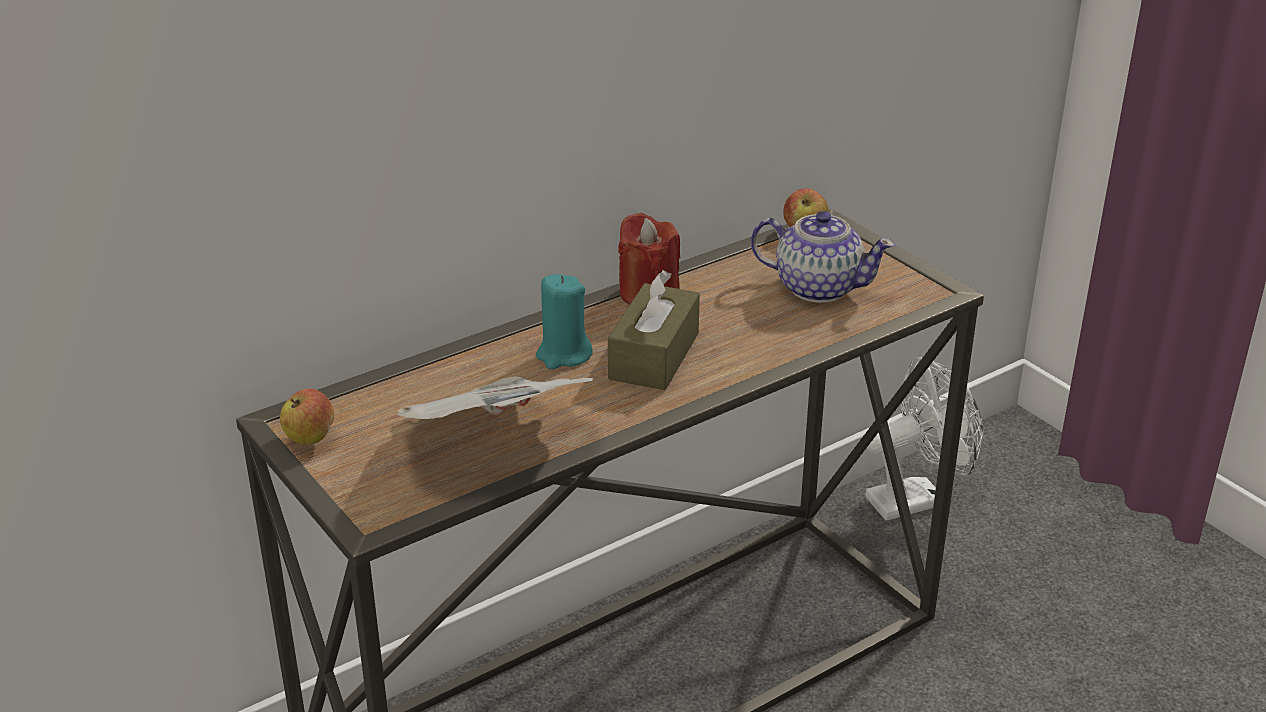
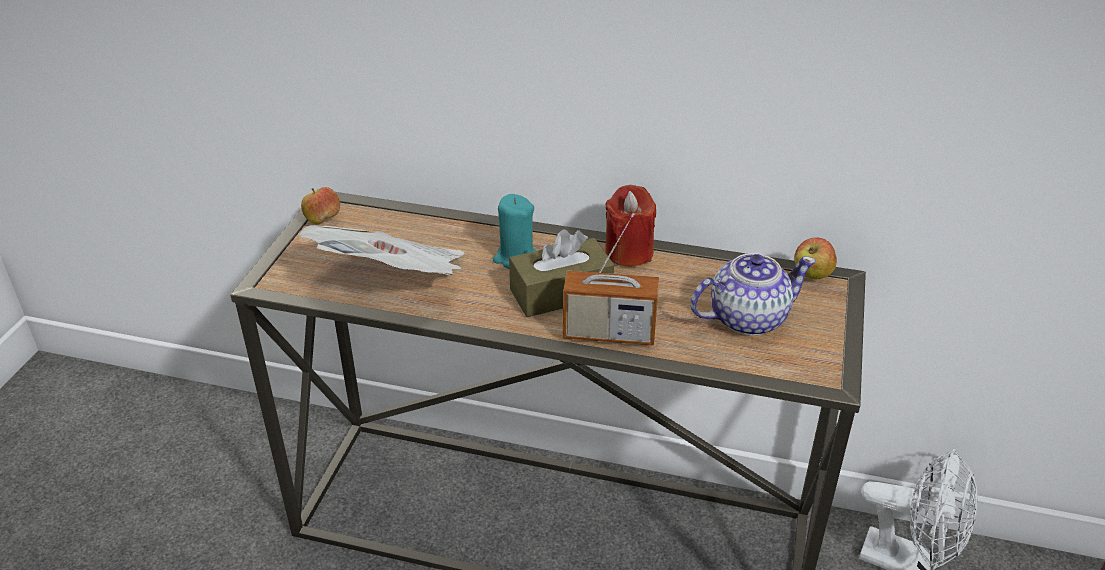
camera: 50 degrees right, 5 degrees up
teapot [751,211,895,303] -> teapot turned 90 degrees counterclockwise [690,253,816,336]
none -> radio [563,213,659,345]

